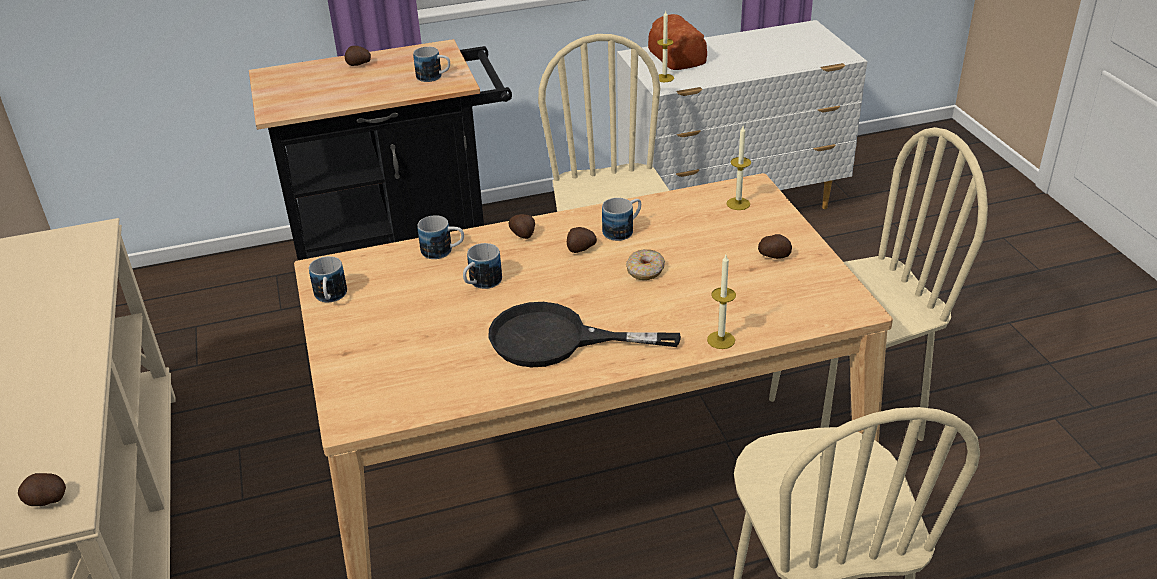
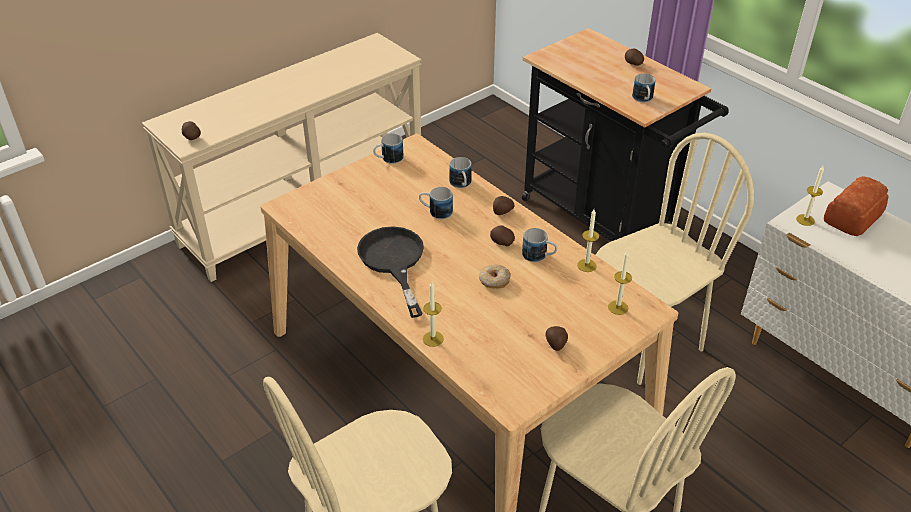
camera: 65 degrees right, 5 degrees up
none -> candle [577,210,599,272]

